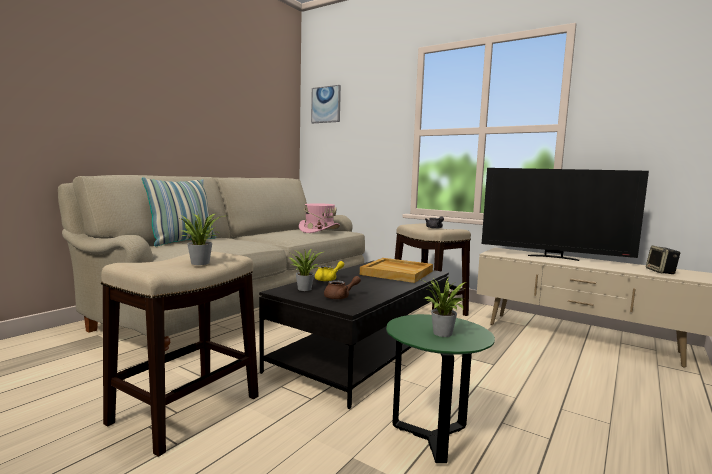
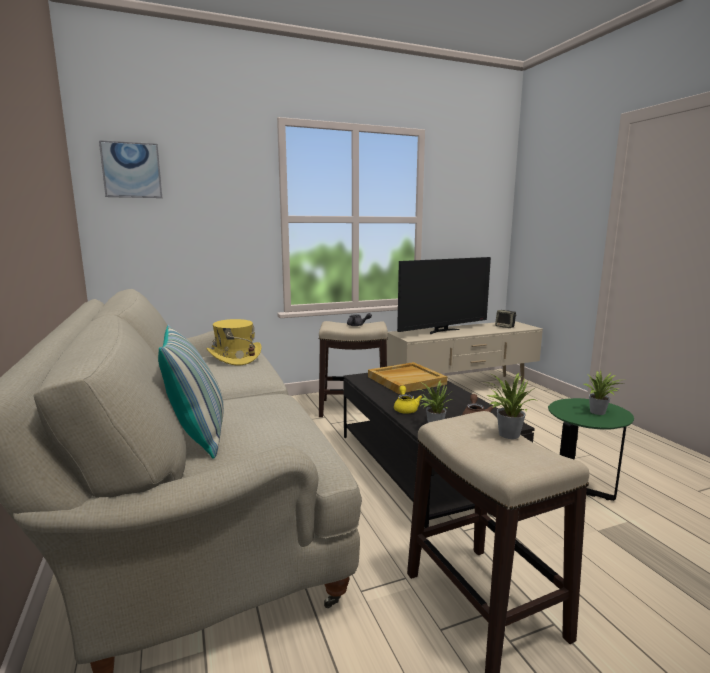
camera: 55 degrees left, 5 degrees up
pink hat [299,203,340,233] -> yellow hat [206,319,261,366]

